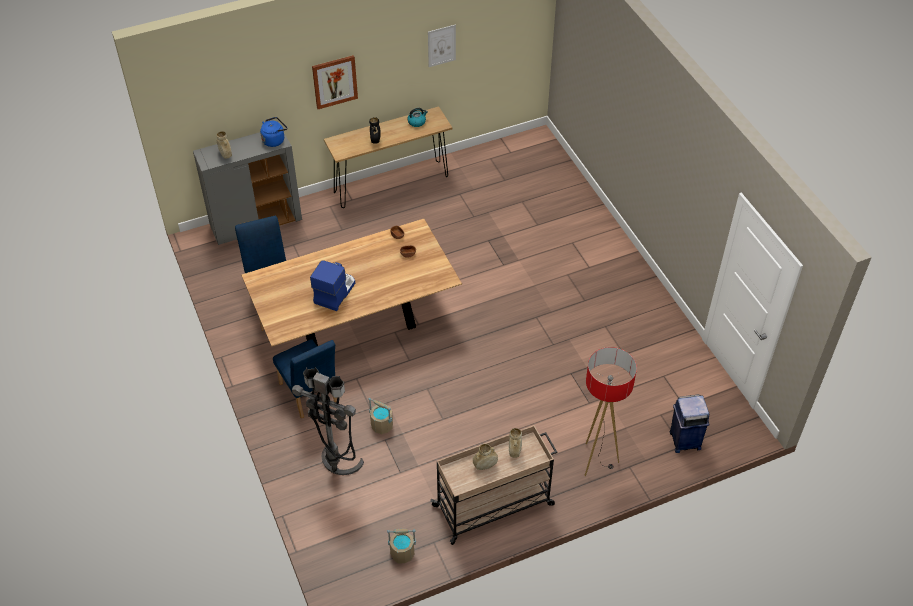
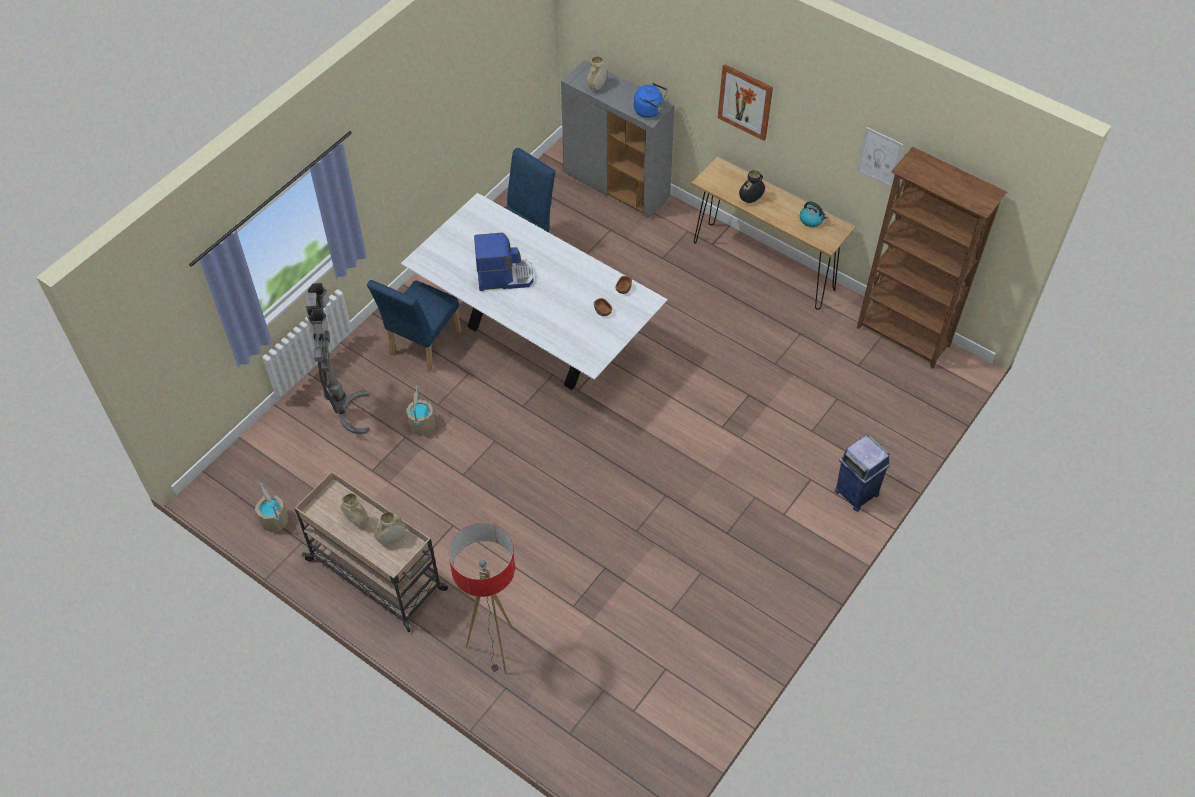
camera: 60 degrees right, 5 degrees up
brown dining table [241,219,462,347] -> white dining table [401,193,668,390]
blue trash can [670,394,710,453] -> blue trash can moved to [835,435,890,512]
none -> brown bookcase [857,147,1007,369]

